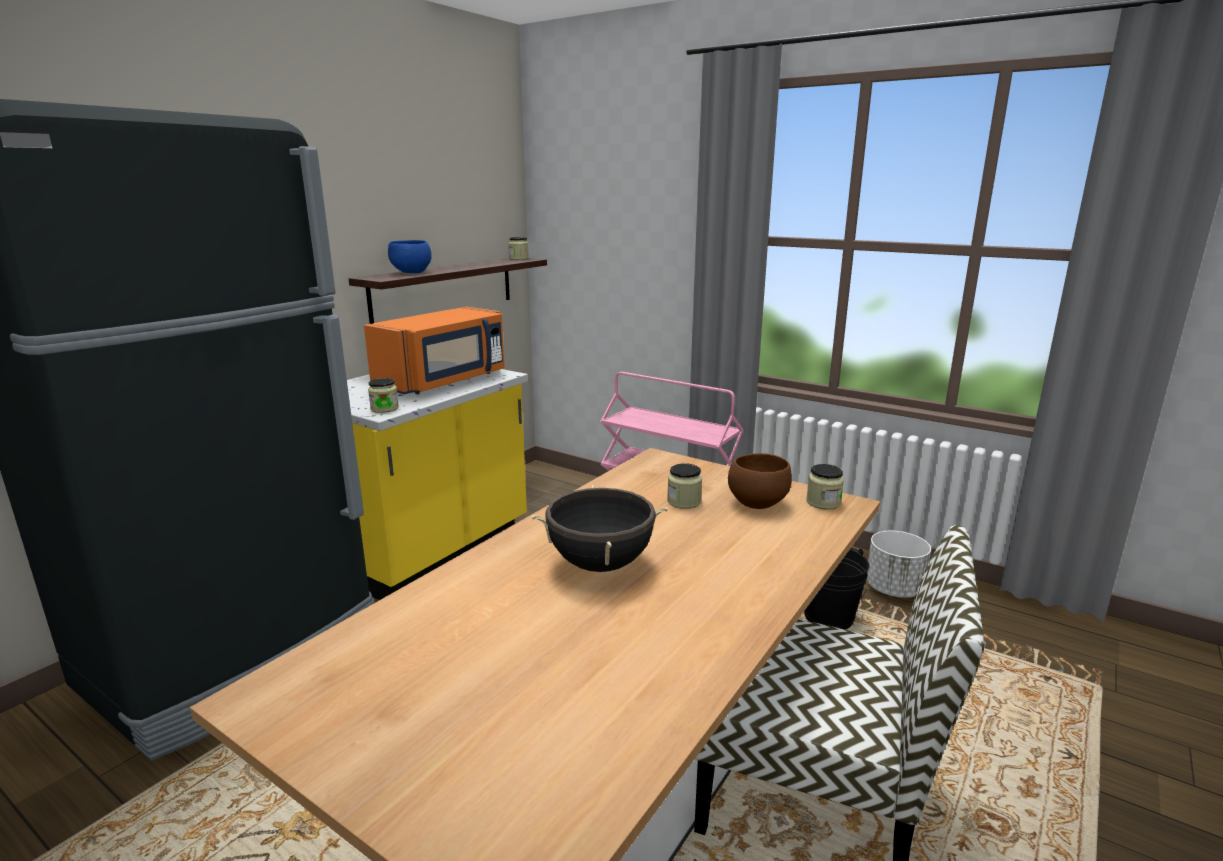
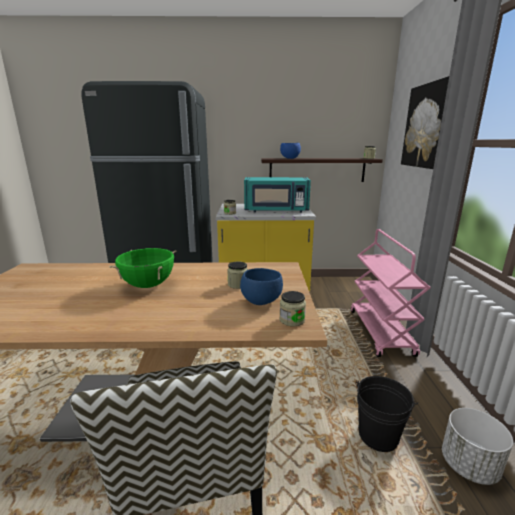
camera: 55 degrees right, 0 degrees up
orange microwave [364,306,505,394] -> turquoise microwave [244,177,311,212]
black cooking pot [532,484,668,572] -> green cooking pot [109,248,177,288]
brown bowl [728,453,792,509] -> blue bowl [240,268,283,305]
none -> picture [401,76,449,169]

